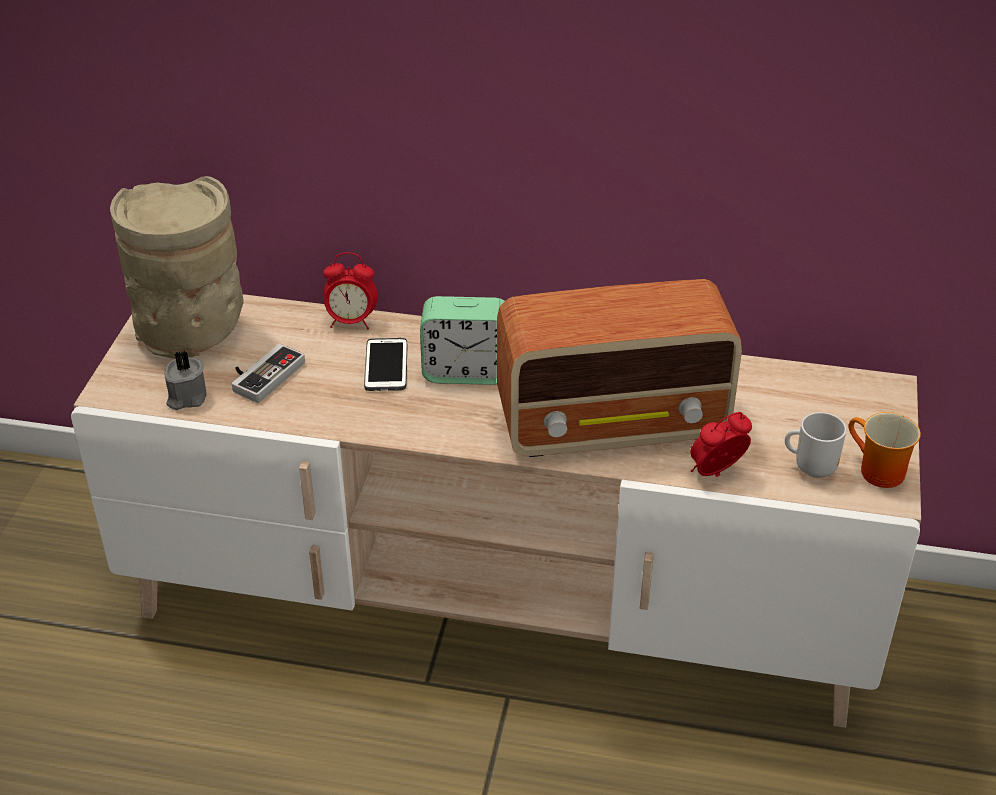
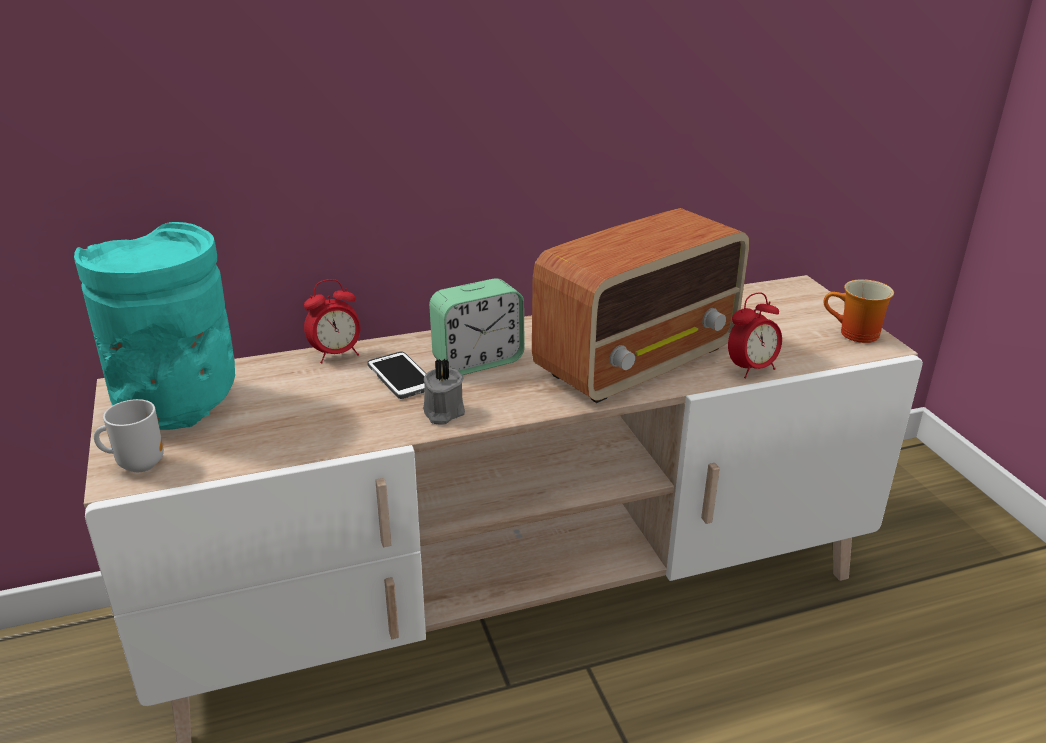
camera: 30 degrees left, 10 degrees down
beige vase [110,176,244,359] -> turquoise vase [74,222,235,430]
grey candle [165,351,207,410] -> grey candle moved to [423,359,465,425]
game controller [232,344,305,403] -> none
alarm clock [690,412,752,477] -> alarm clock turned 150 degrees counterclockwise [728,292,782,379]
mug [785,412,846,478] -> mug moved to [94,399,164,472]

